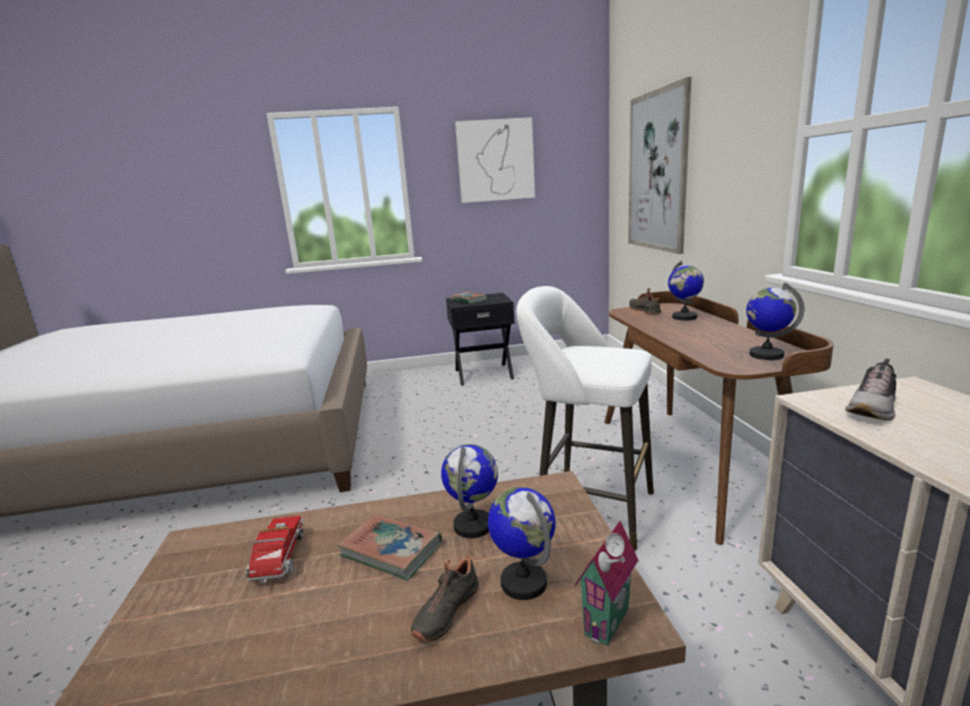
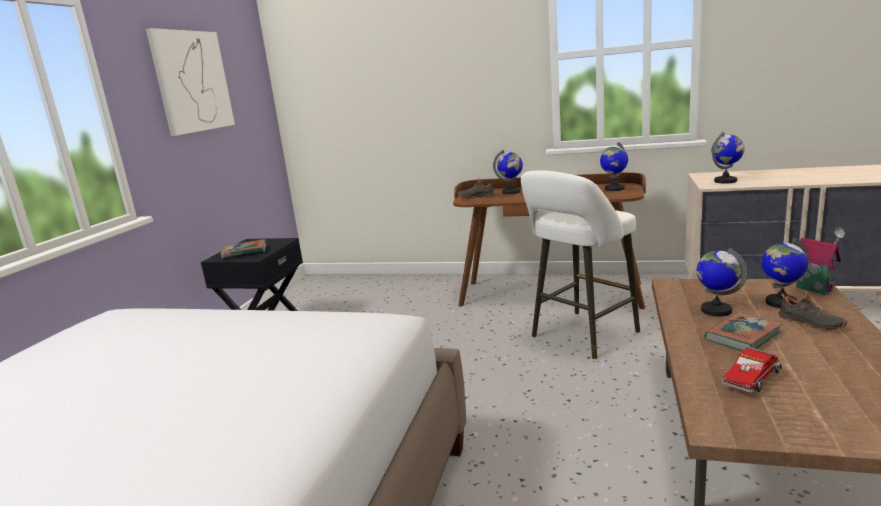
camera: 65 degrees left, 0 degrees up
toy truck [246,516,304,584] -> toy truck turned 60 degrees counterclockwise [722,347,782,393]
picture [628,77,692,254] -> none
shoe [845,359,896,421] -> globe [711,132,744,184]

